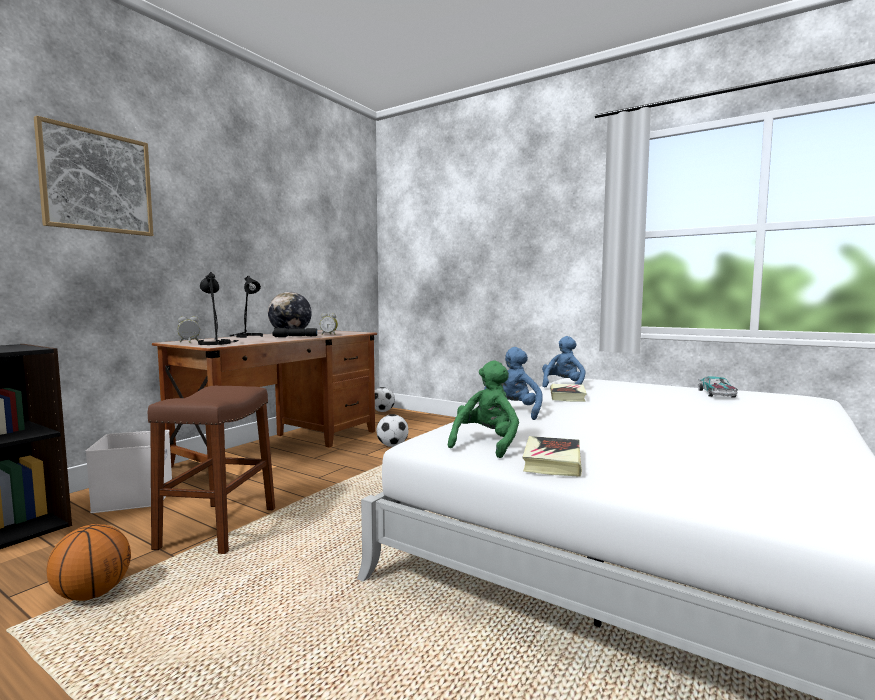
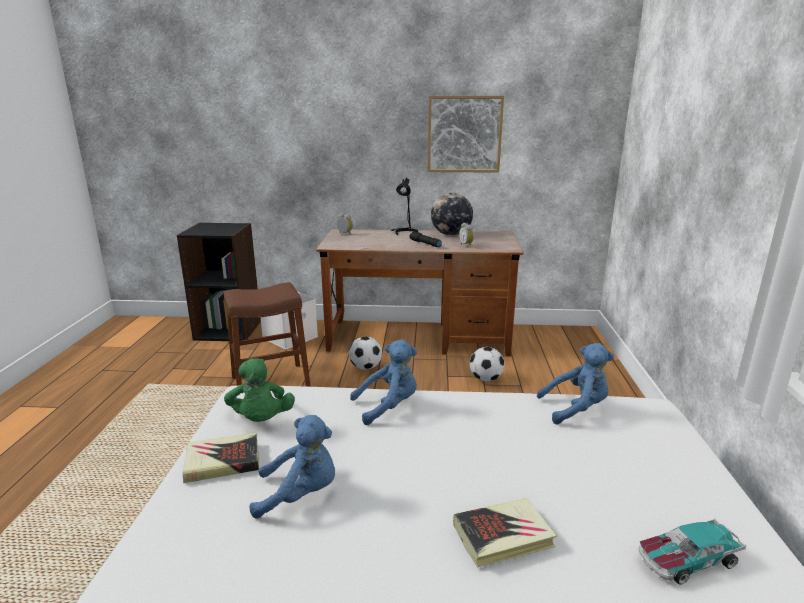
camera: 60 degrees right, 15 degrees up
picture [34,116,153,236] -> picture moved to [427,96,504,173]
basketball [47,524,131,601] -> none
black table lamp [198,272,239,345] -> none
football [375,387,395,412] -> football moved to [349,336,382,370]
green plush toy [448,361,519,458] -> green plush toy turned 75 degrees clockwise [224,358,295,422]
book [550,384,587,402] -> book moved to [453,498,557,567]
none -> blue plush toy [249,415,335,519]

